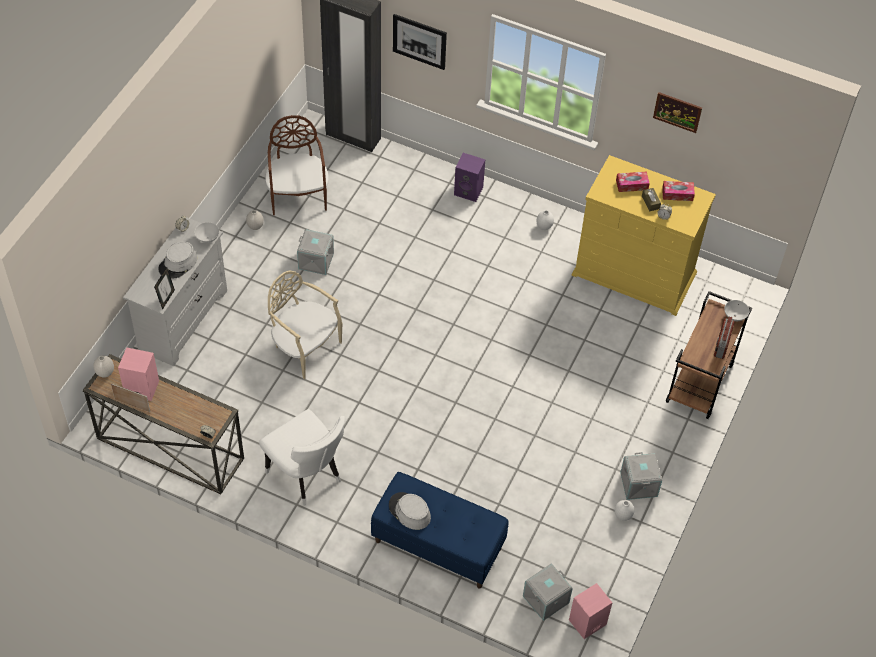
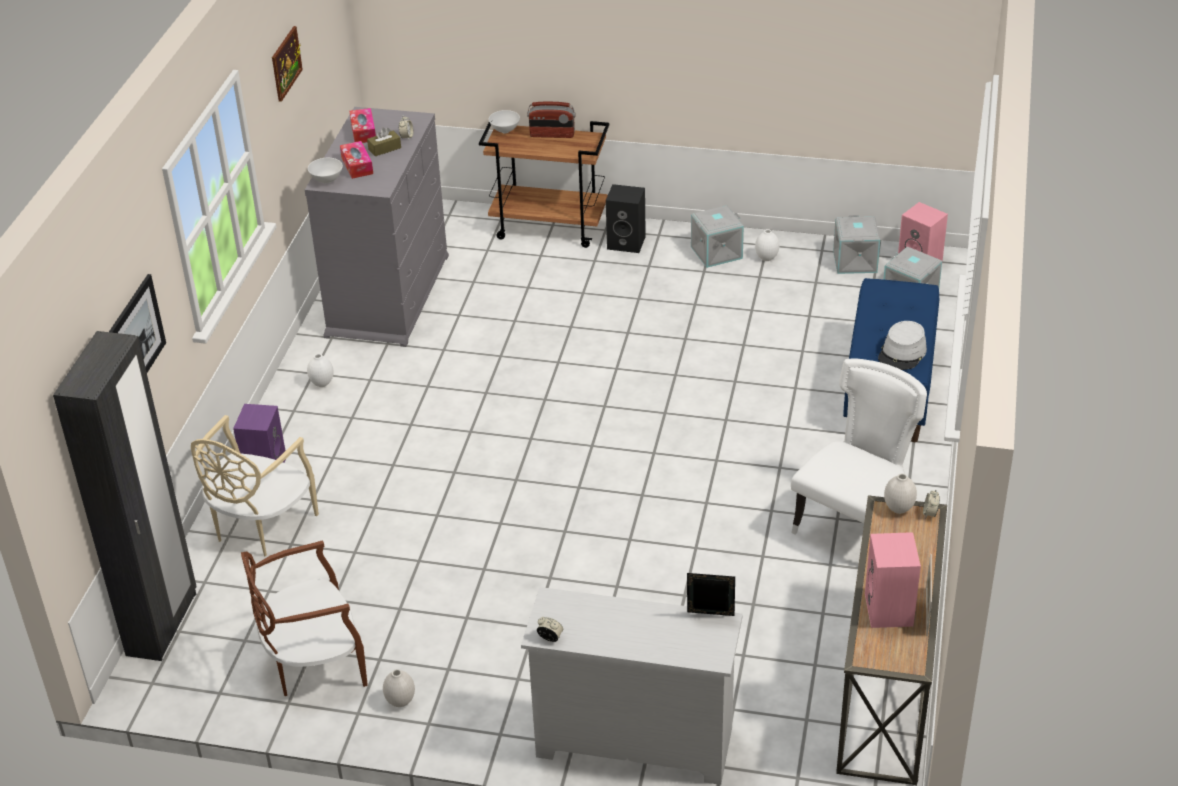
camera: 100 degrees left, 15 degrees down
white vase [93,355,114,378] -> white vase moved to [884,474,917,514]
grey hat [158,241,197,278] -> none
white bowl [194,222,219,243] -> white bowl moved to [308,158,343,183]
beige chair [268,270,342,379] -> beige chair moved to [191,415,319,556]
grey storage box [297,229,334,275] -> grey storage box moved to [833,215,880,274]
yellow dresser [572,155,716,316] -> grey dresser [305,107,449,347]
none -> black speaker [606,184,646,253]

